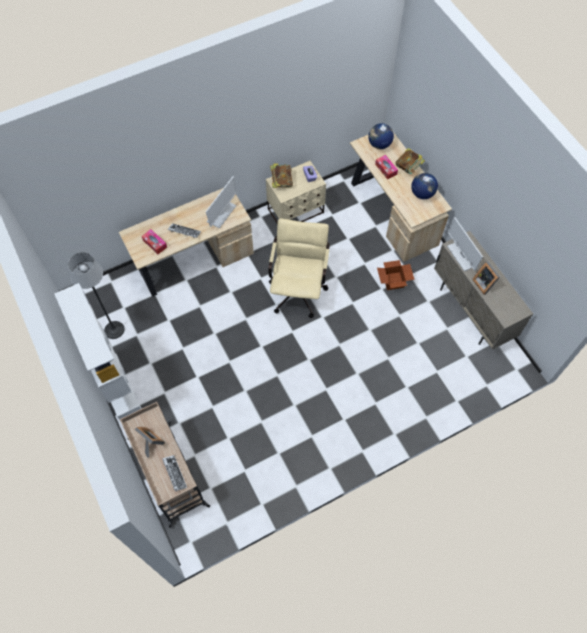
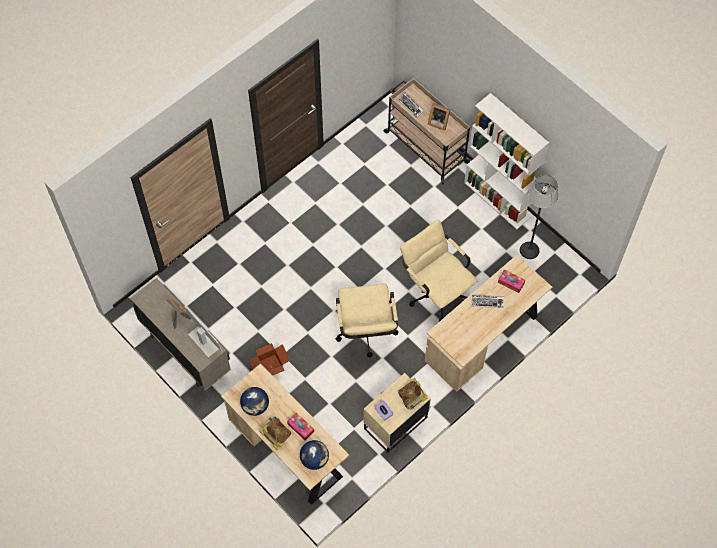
camera: 165 degrees right, 0 degrees up
monitor [206,176,237,228] -> none
none -> beige office chair [400,220,477,322]

